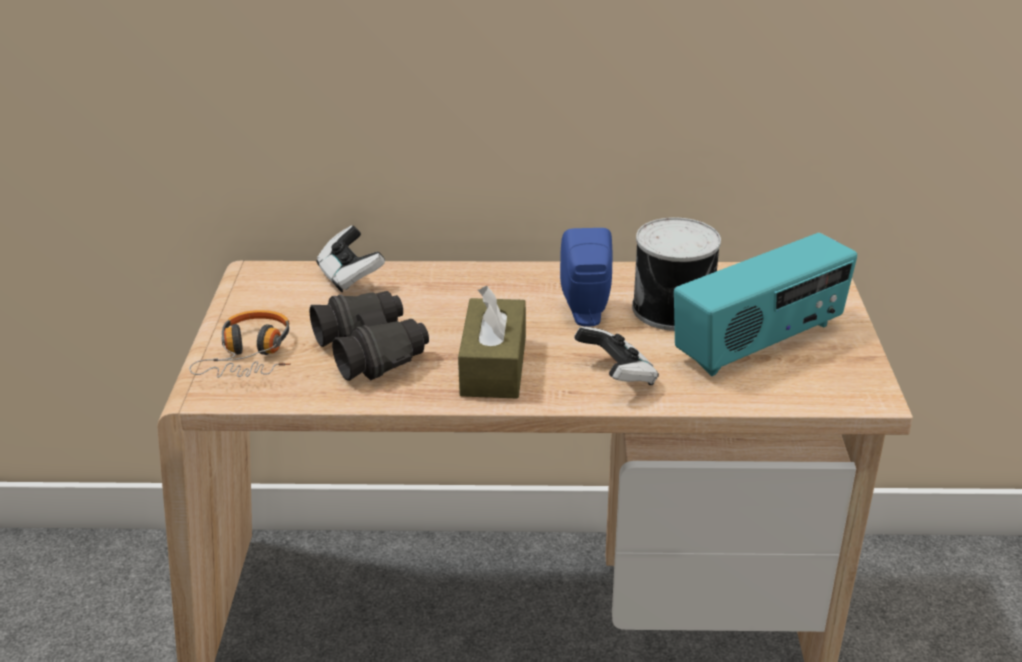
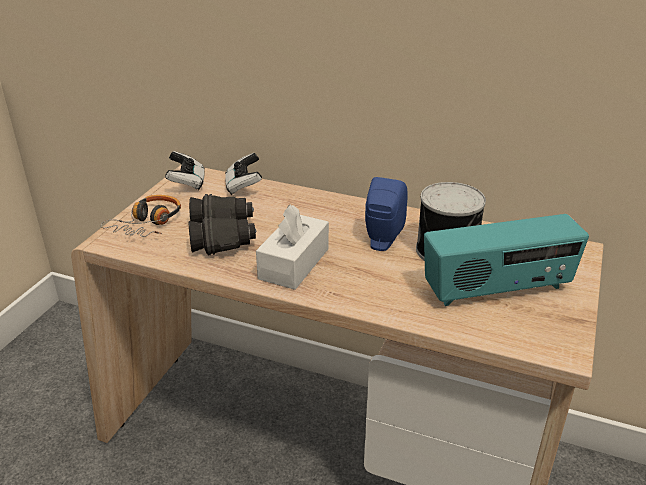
camera: 20 degrees right, 0 degrees up
brown tissue box [458,286,526,399] -> white tissue box [256,204,329,290]
game controller [574,327,659,385] -> game controller moved to [165,151,205,190]

